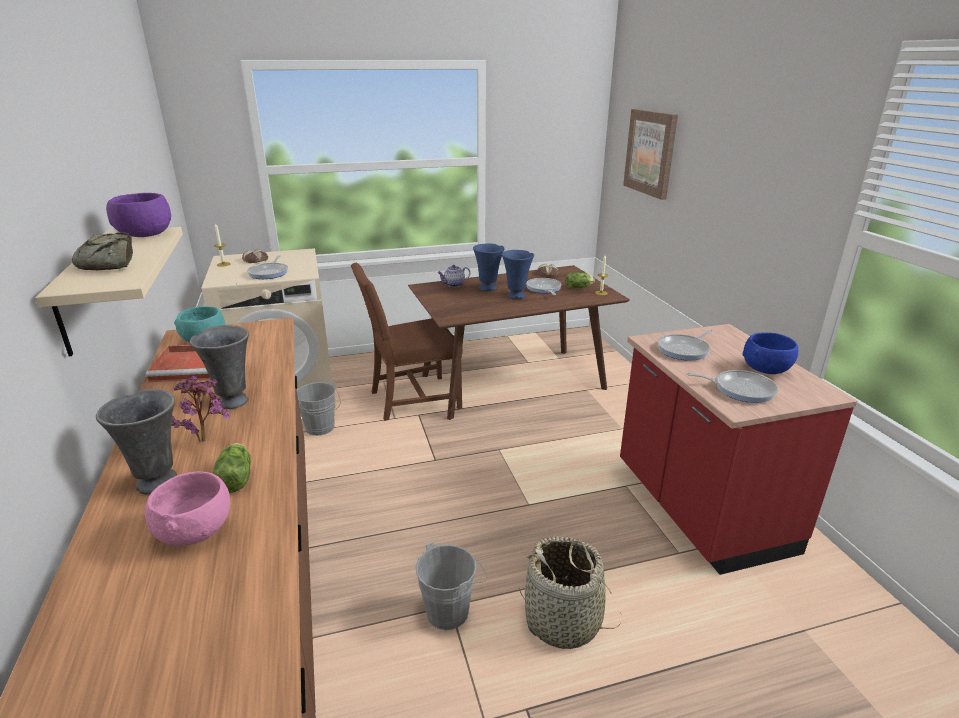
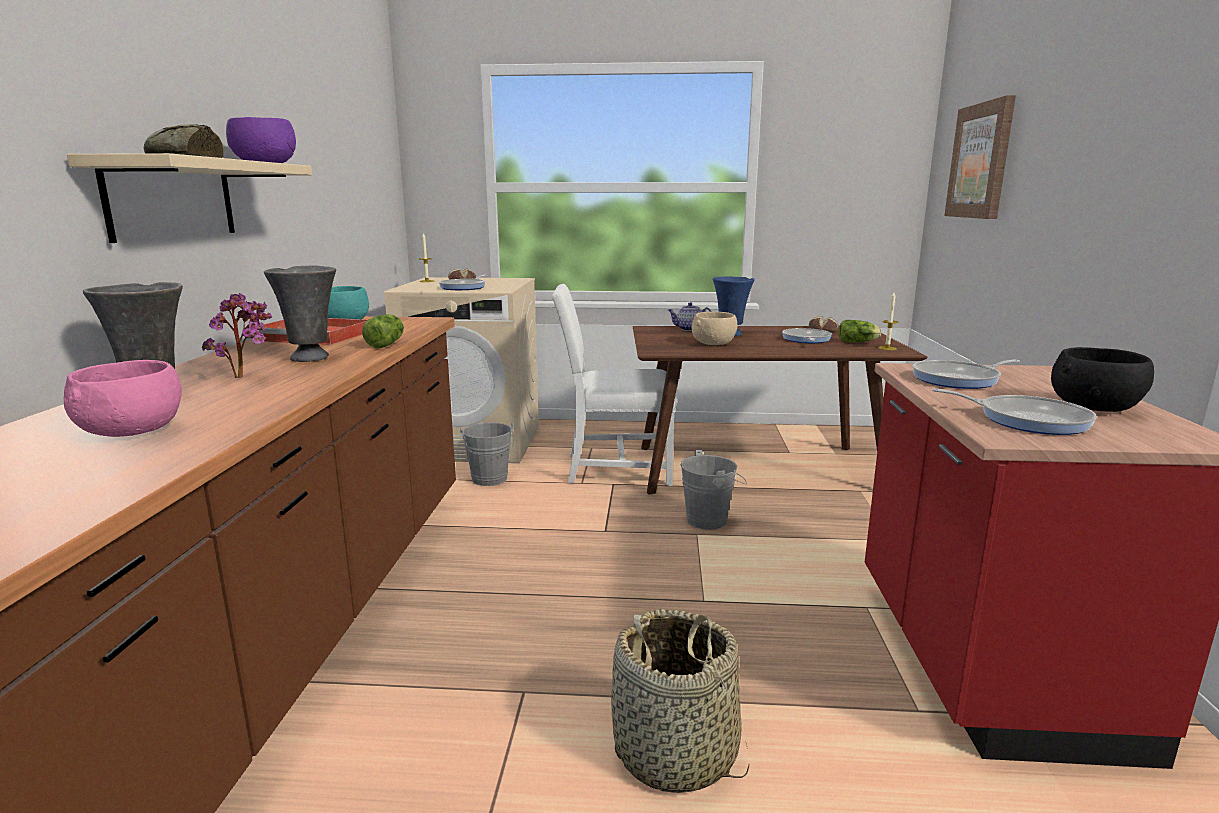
camera: 20 degrees right, 10 degrees down
lettuce [212,443,251,493] -> lettuce moved to [362,314,404,348]
brown chair [351,263,463,421] -> white chair [552,284,677,486]
grey bucket [416,541,487,630] -> grey bucket moved to [681,450,747,530]
blue vase [502,250,534,299] -> none
blue bowl [742,332,798,374] -> black bowl [1051,347,1154,412]
none -> beige bowl [691,312,737,345]

